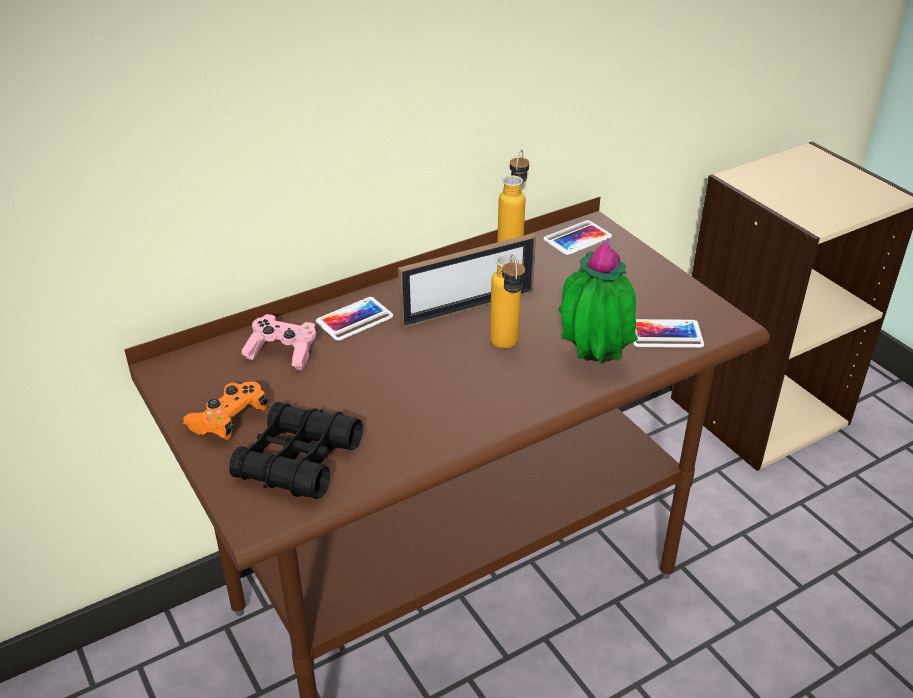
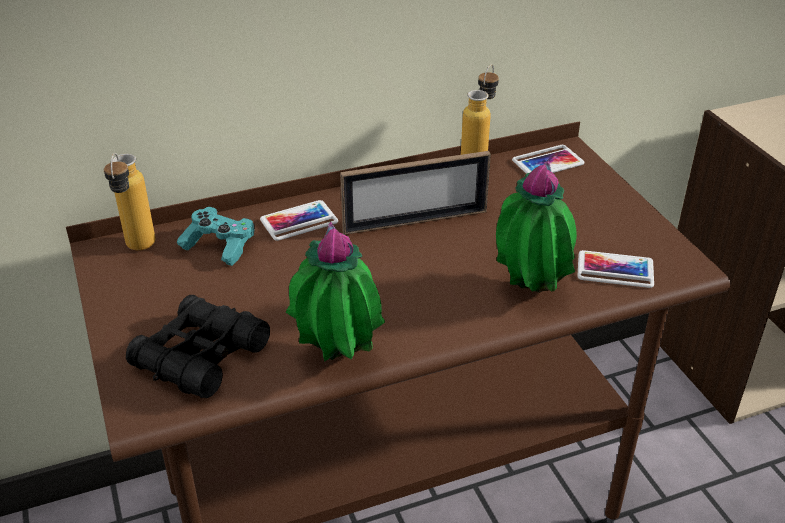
camera: 10 degrees right, 0 degrees up
orange game controller [183,382,268,440] -> none
pink game controller [241,314,317,370] -> turquoise game controller [177,207,255,266]
bottle [490,254,525,349] -> bottle moved to [104,153,155,250]
none -> potted plant [286,221,385,362]

